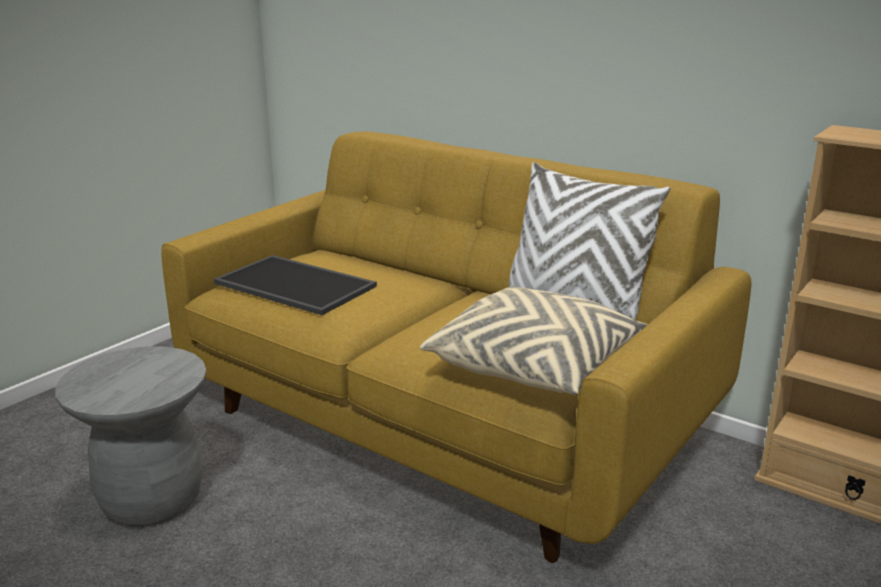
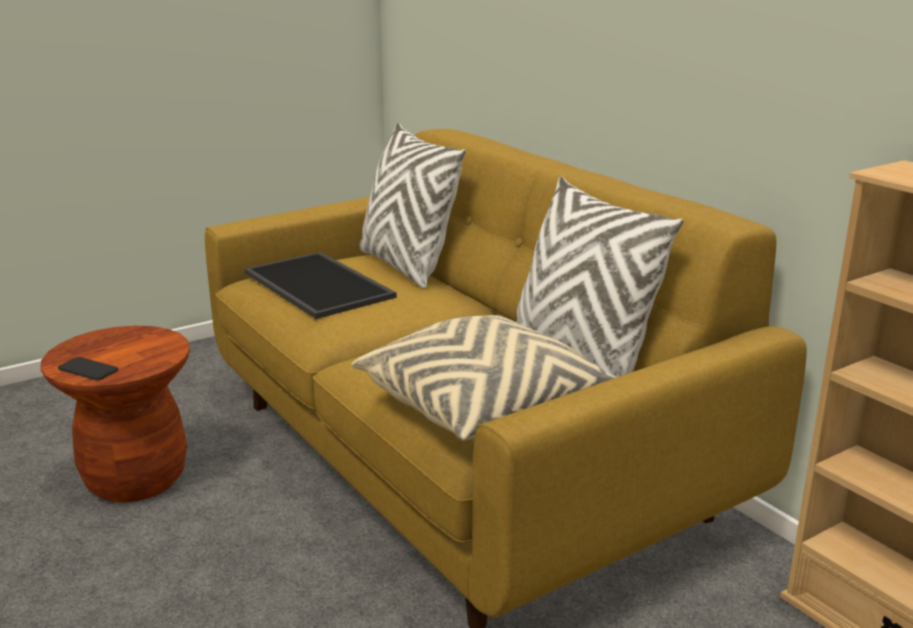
camera: 20 degrees right, 0 degrees up
grey stool [55,346,206,526] -> brown stool [40,326,190,502]
none -> phone [58,357,118,380]
none -> white pillow [360,122,466,289]

